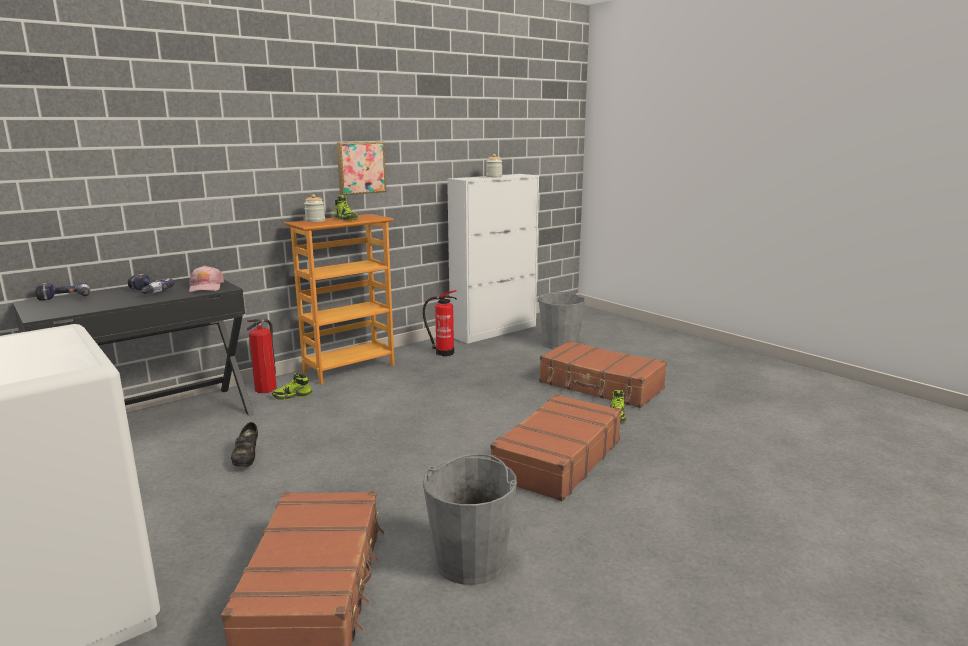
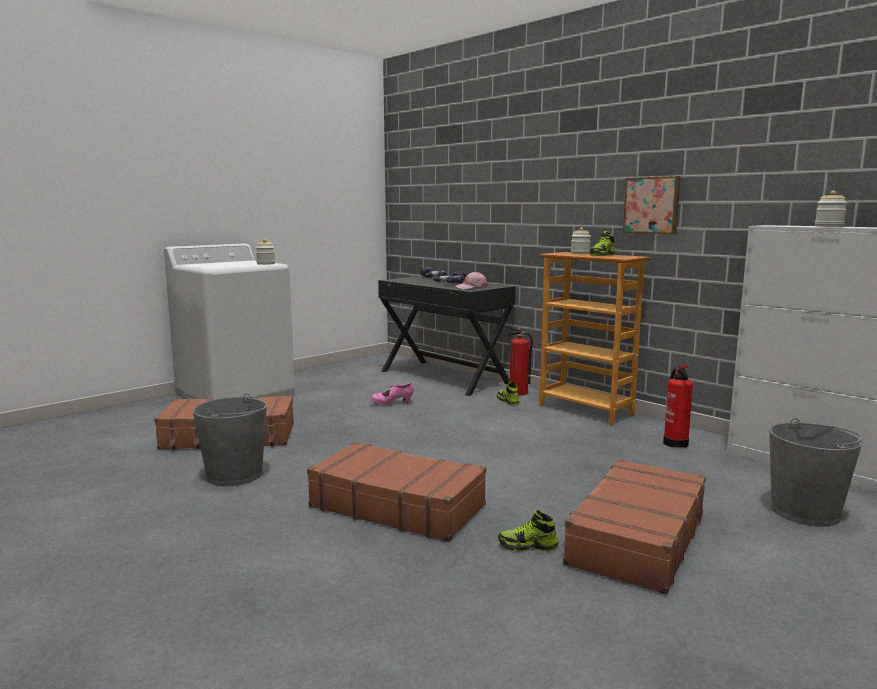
camera: 85 degrees right, 5 degrees down
black shoe [231,422,258,467] -> pink shoe [371,383,414,405]
none -> jar [256,239,275,265]

